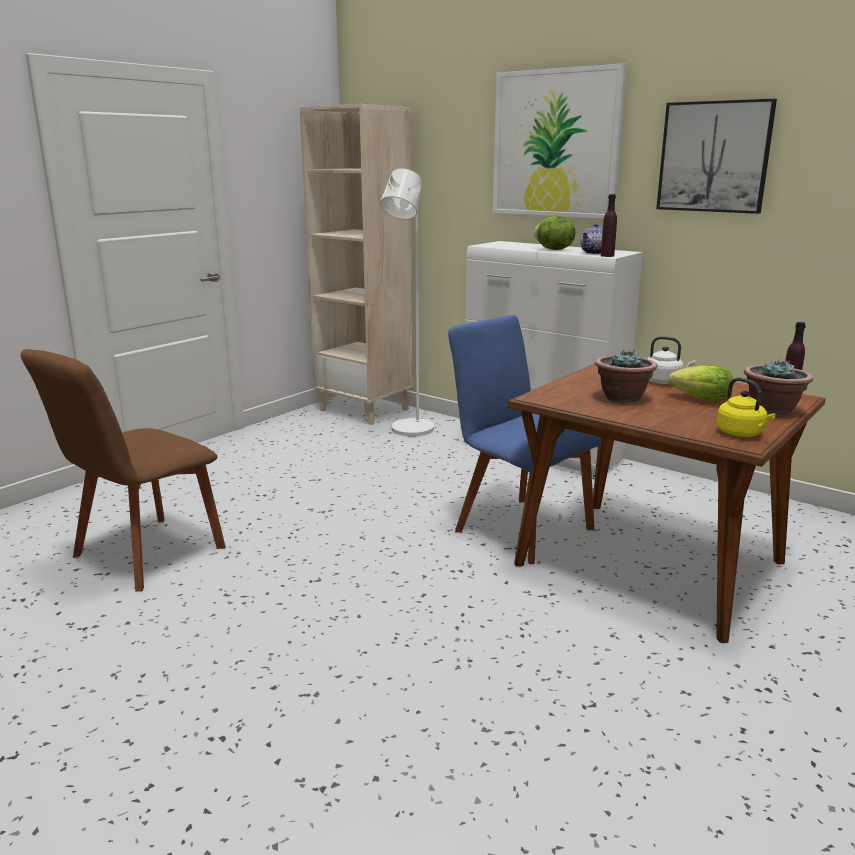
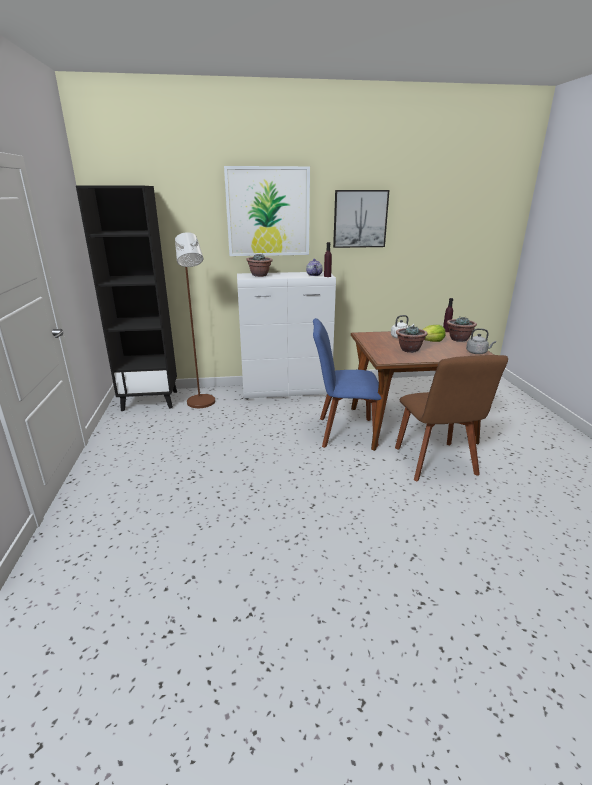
camera: 45 degrees left, 5 degrees up
brown chair [21,349,226,592] -> brown chair moved to [395,355,508,481]
beige bookcase [300,104,413,425] -> black bookcase [76,186,177,411]
white floor lamp [380,168,434,436] -> brown floor lamp [175,232,215,408]
lettuce [533,215,575,250] -> none
yellow kettle [716,378,776,437] -> grey kettle [466,328,496,354]
none -> potted plant [246,254,273,277]

